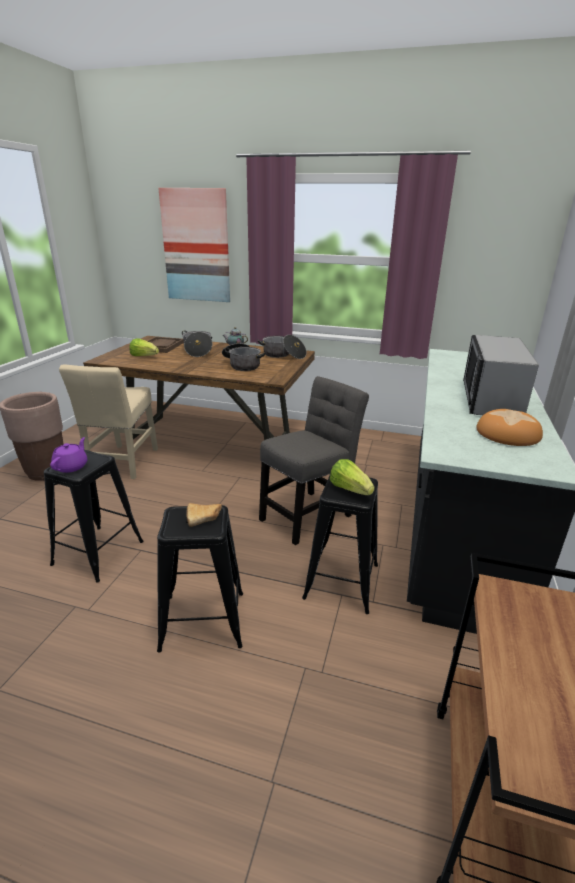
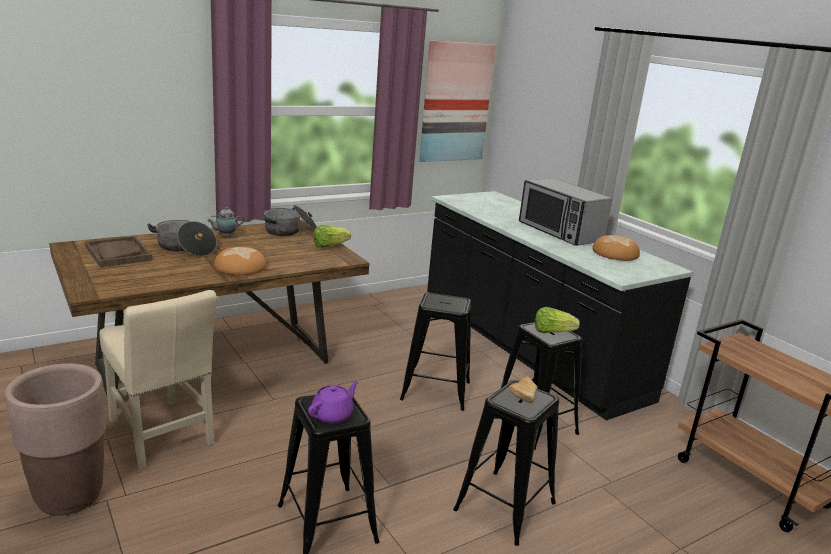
camera: 50 degrees left, 5 degrees down
purple teapot [50,437,87,473] -> purple teapot turned 75 degrees clockwise [308,381,359,424]
lettuce [129,338,159,356] -> lettuce moved to [313,225,351,248]
picture [158,188,230,302] -> picture moved to [419,41,496,162]
cooking pot [222,343,266,371] -> none
grey chair [259,376,369,545] -> black stool [400,293,471,411]
none -> bread [214,246,266,275]

